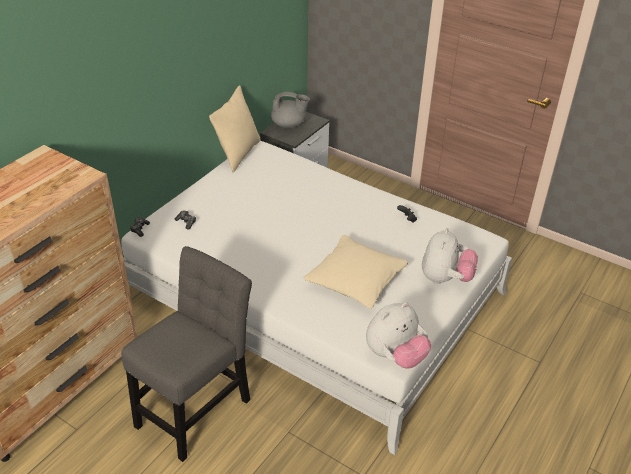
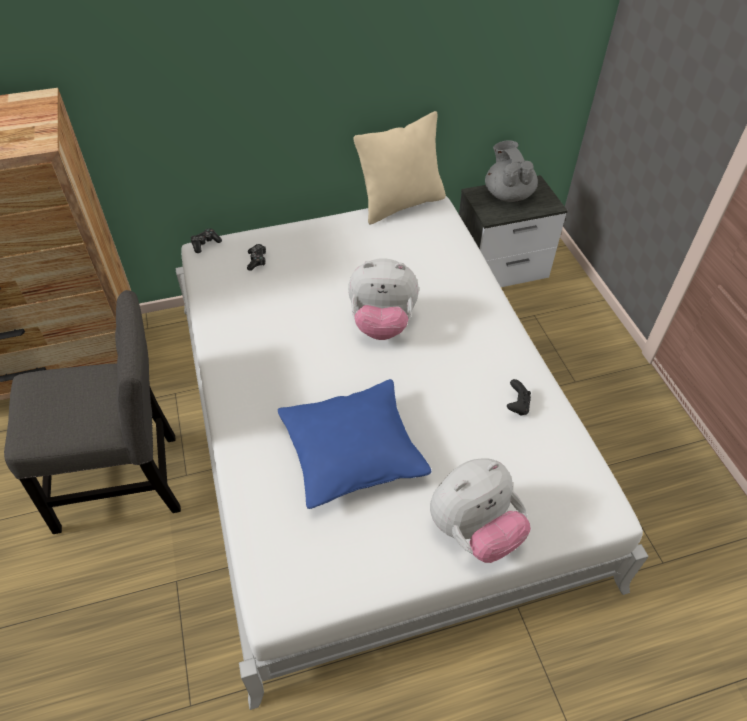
camera: 40 degrees right, 10 degrees up
grey teapot [271,92,310,128] -> grey teapot turned 150 degrees counterclockwise [485,140,538,202]
beige pillow [303,235,408,309] -> blue pillow [278,379,431,509]
plush toy [366,302,431,369] -> plush toy moved to [348,258,419,340]

